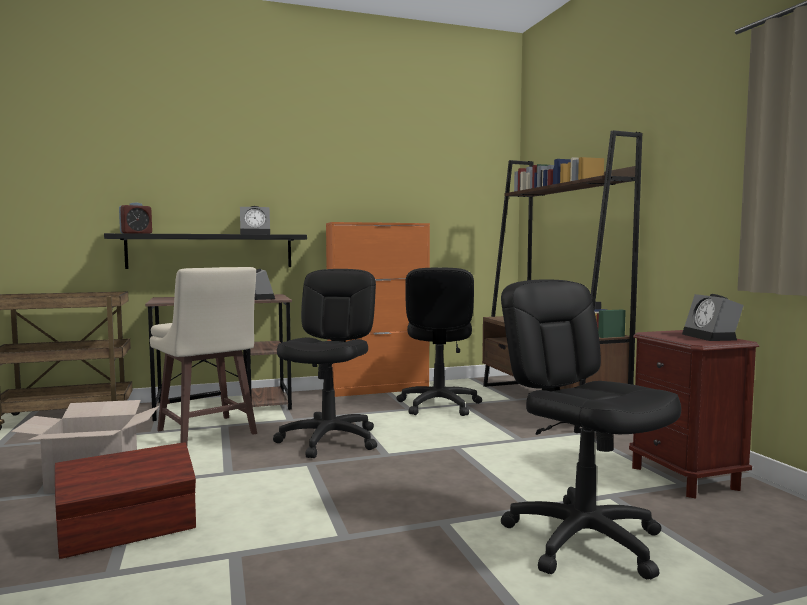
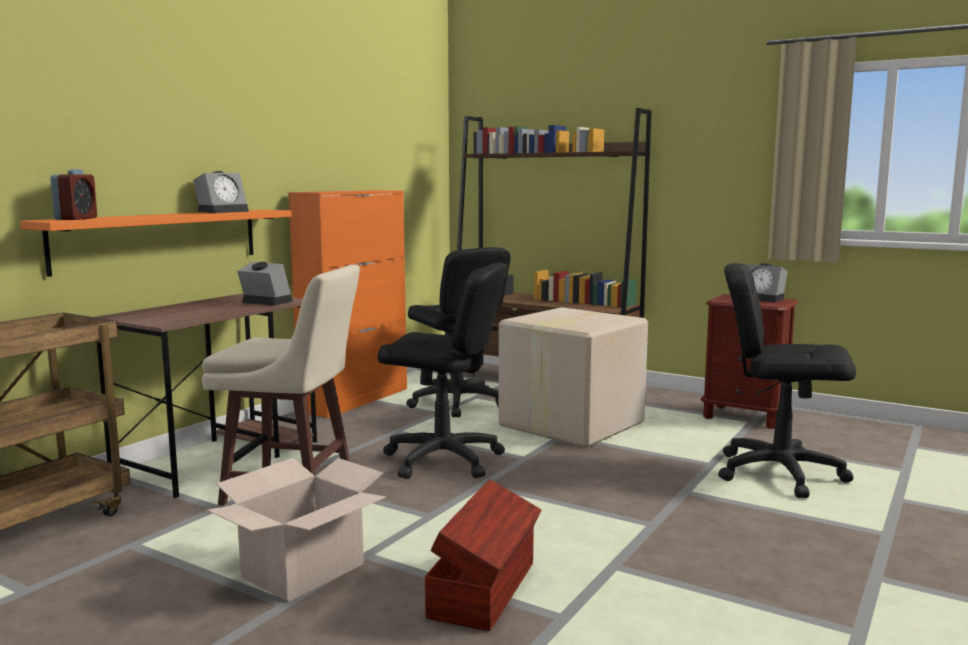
camera: 40 degrees left, 5 degrees up
black shelf [104,233,307,269] -> orange shelf [20,210,292,277]
black office chair [273,269,377,458] -> black office chair turned 135 degrees clockwise [378,263,508,479]
none -> cardboard box [499,307,648,448]

